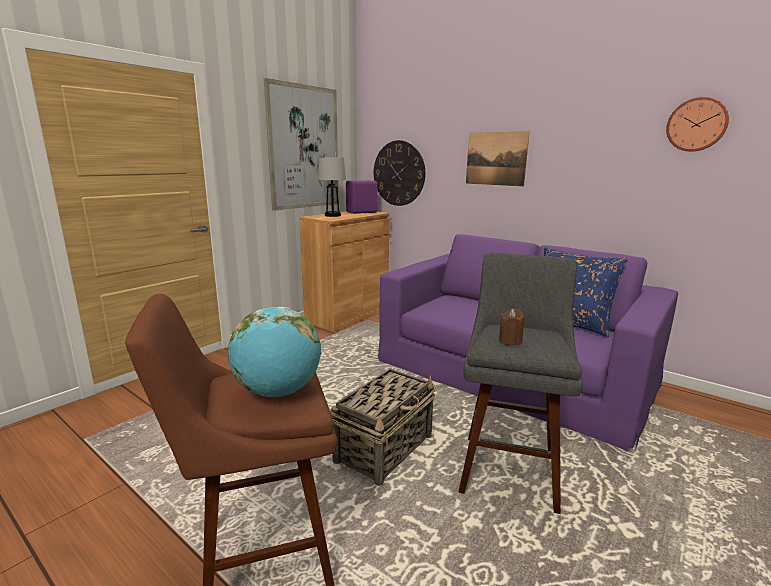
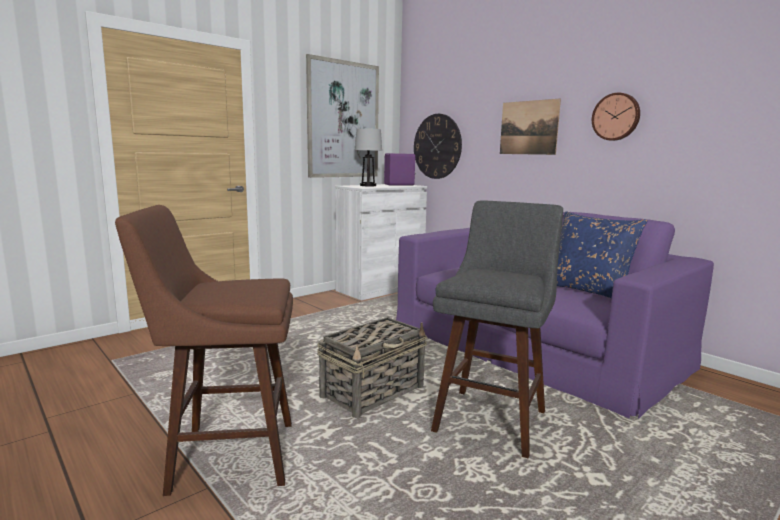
camera: 10 degrees right, 5 degrees down
globe [228,307,321,397] -> none
brown cabinet [300,211,390,332] -> white cabinet [335,184,427,301]
brown candle [499,308,525,345] -> none
wall clock [666,97,729,152] -> wall clock moved to [592,93,640,141]

